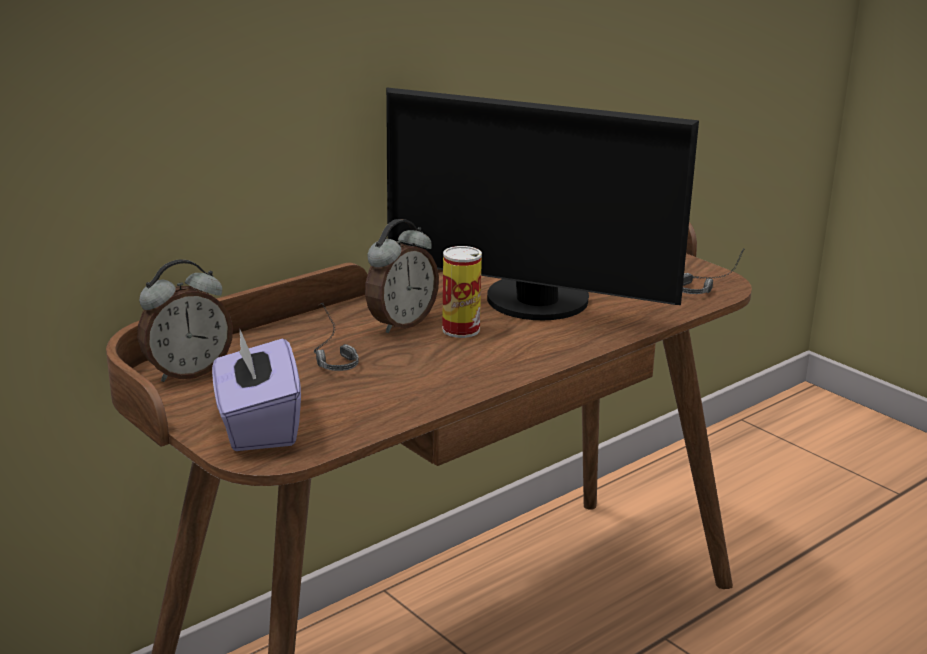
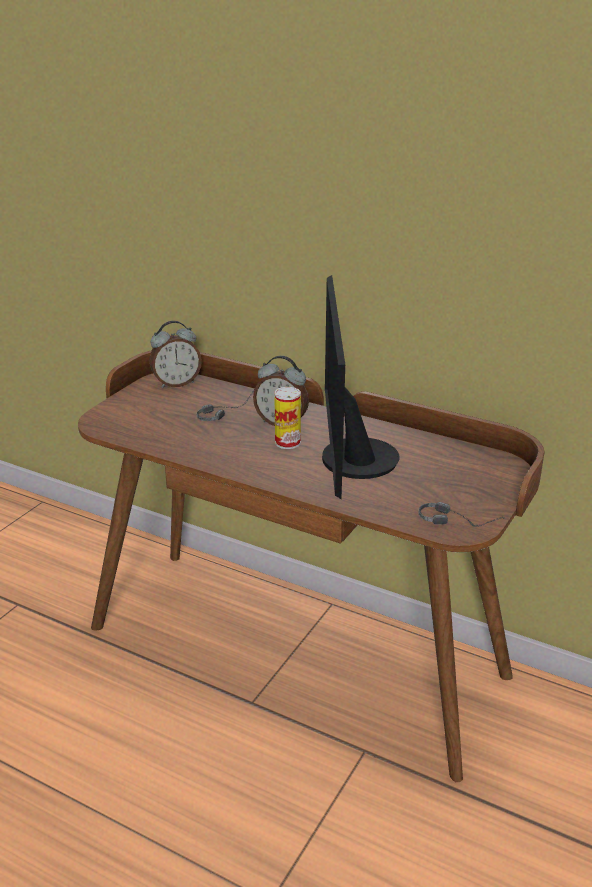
camera: 70 degrees right, 5 degrees up
alarm clock [138,259,233,382] -> alarm clock turned 60 degrees counterclockwise [149,321,202,388]
purple tissue box [212,330,301,451] -> none

